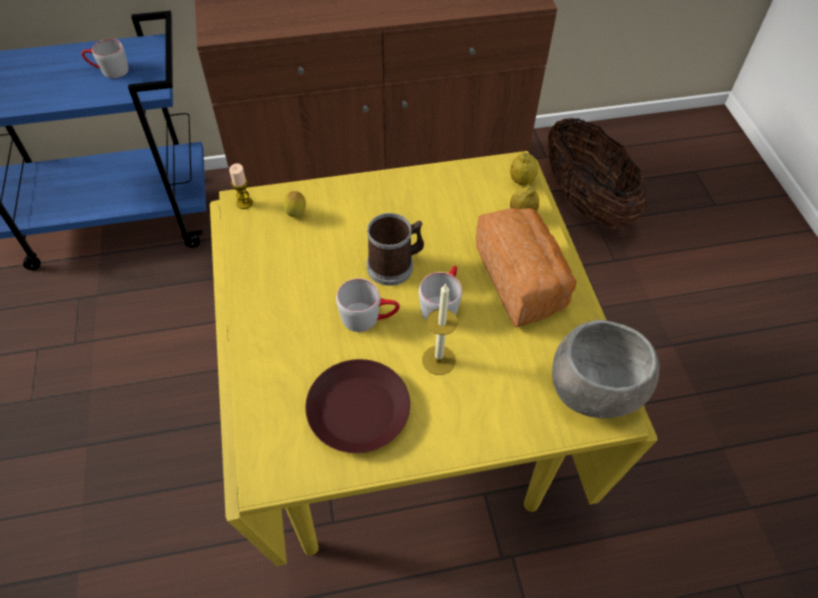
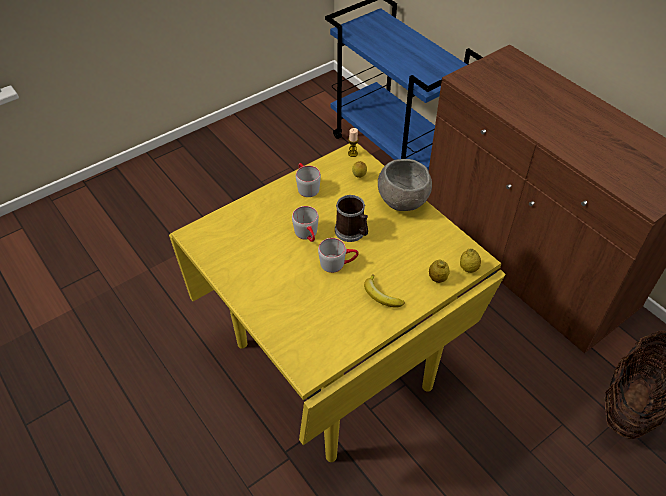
camera: 65 degrees right, 5 degrees down
grey mug [81,39,129,78] -> grey mug moved to [296,163,321,197]
brown plate [305,359,410,453] -> none
candle [422,283,458,375] -> none
bread [476,208,577,327] -> banana [364,274,405,308]
grey bowl [552,320,659,418] -> grey bowl moved to [378,159,432,211]

